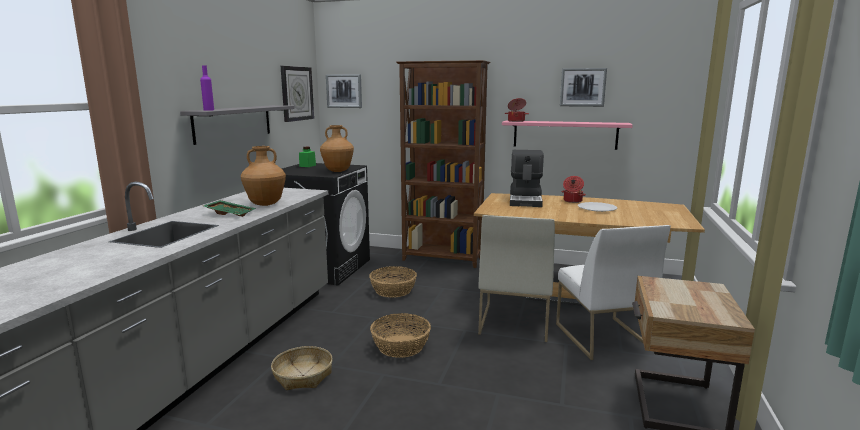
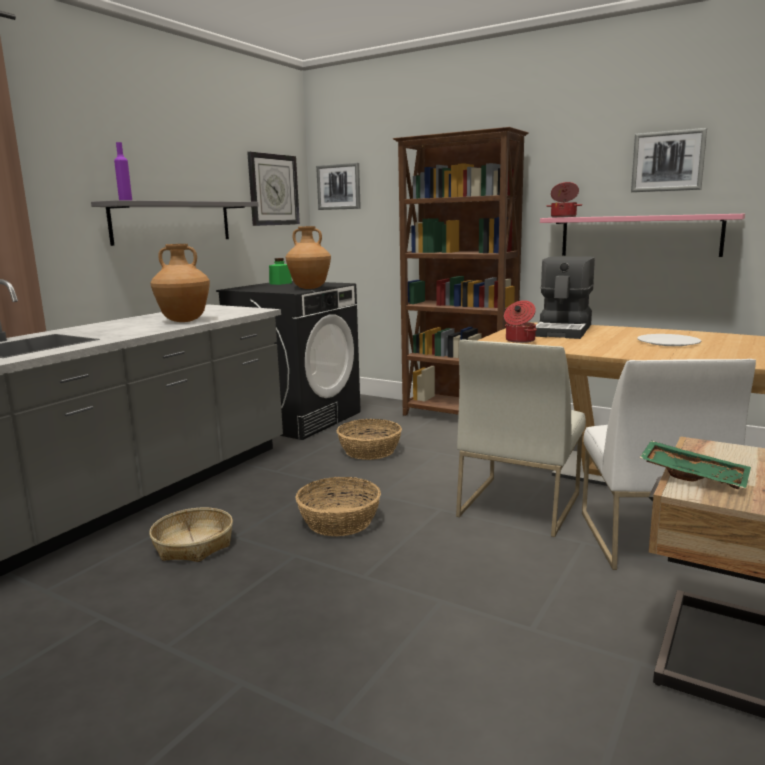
camera: 15 degrees right, 0 degrees up
green tray [203,200,256,217] -> green tray moved to [640,441,751,489]
cooking pot [561,176,586,203] -> cooking pot moved to [504,300,537,343]

